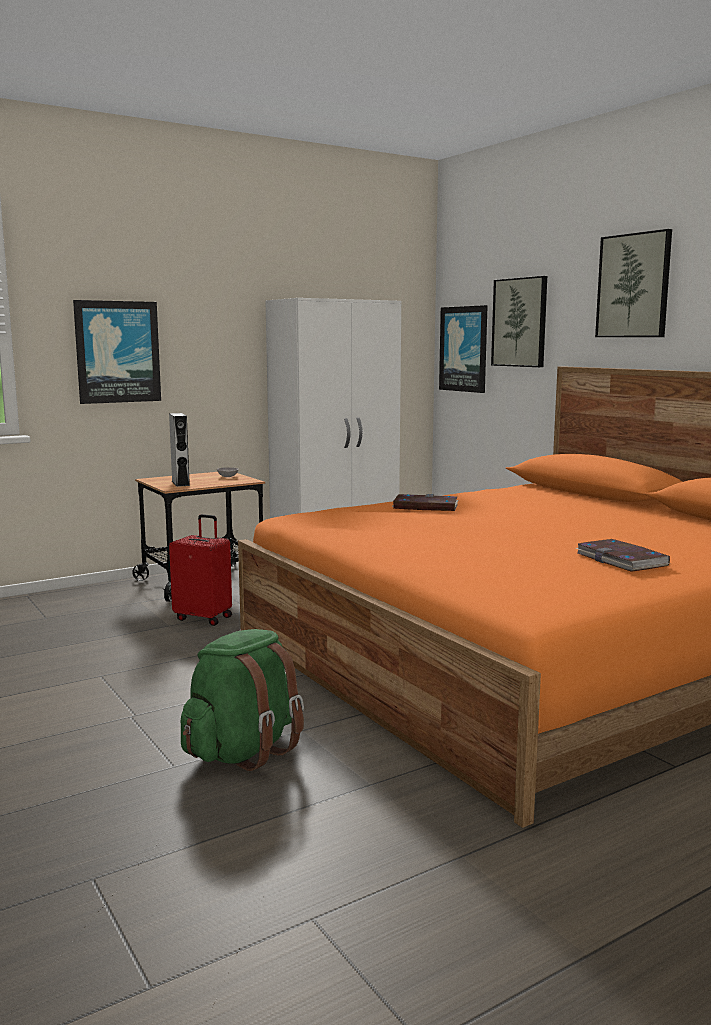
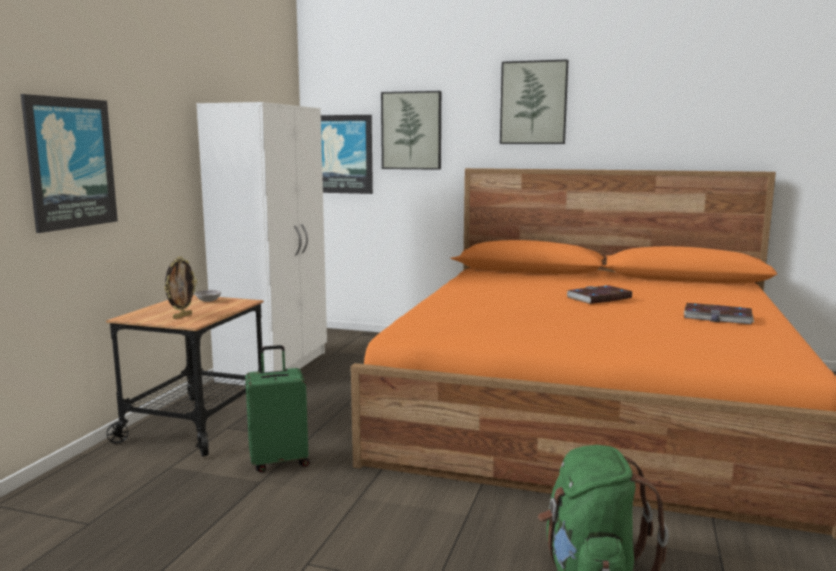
camera: 40 degrees left, 0 degrees up
grey speaker [169,413,190,487] -> picture frame [164,257,197,319]
red suitcase [169,514,232,626] -> green suitcase [245,345,310,472]
book [392,494,458,511] -> book moved to [567,285,632,304]

